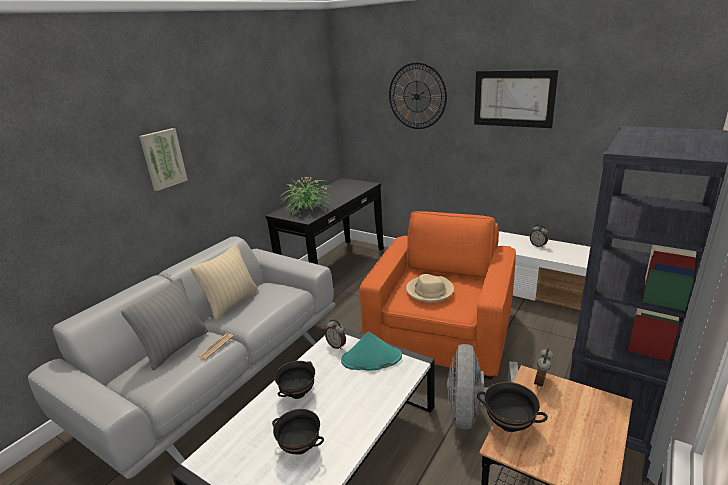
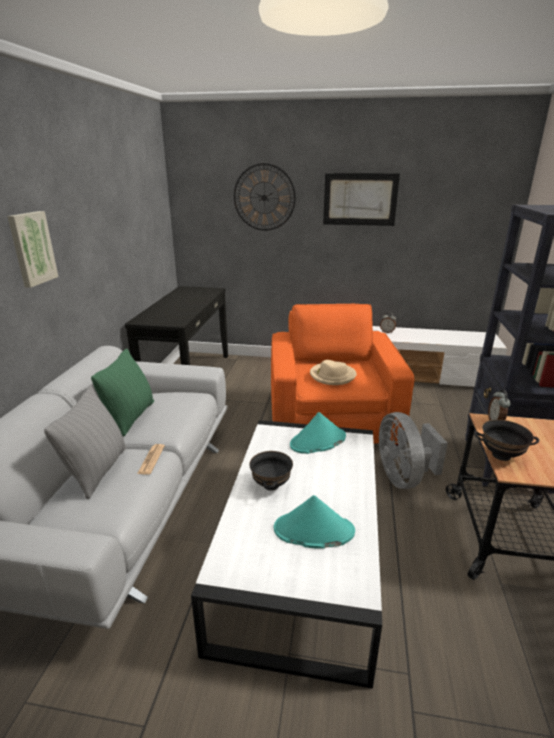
camera: 25 degrees left, 0 degrees up
beige pillow [191,244,259,320] -> green pillow [91,349,154,437]
black bowl [272,409,324,455] -> turquoise hat [274,495,355,549]
potted plant [281,177,334,215] -> none
alarm clock [325,319,346,349] -> none

